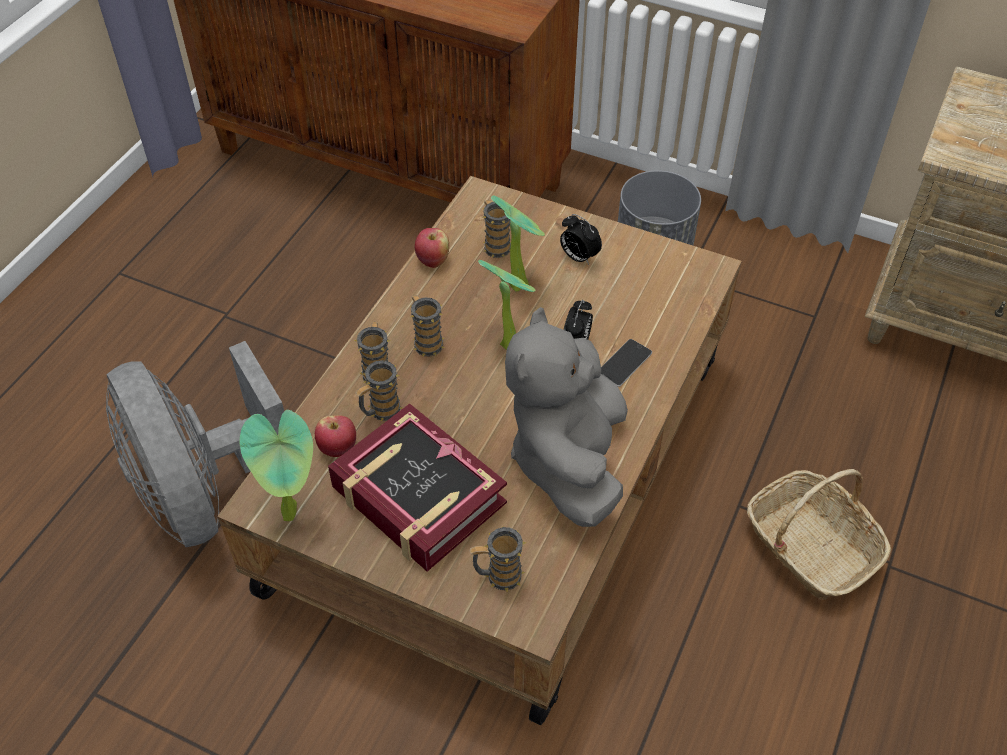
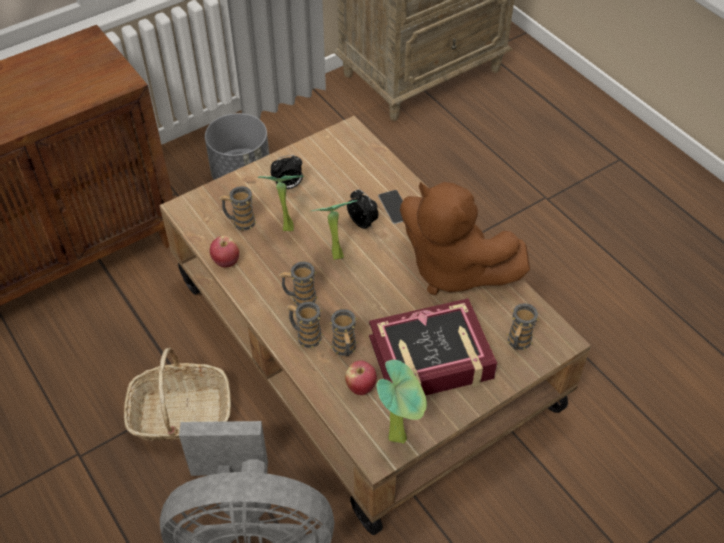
camera: 60 degrees left, 0 degrees up
grey plush toy [505,307,628,527] -> brown plush toy [400,182,530,295]
basket [747,469,891,600] -> basket moved to [124,348,231,441]

